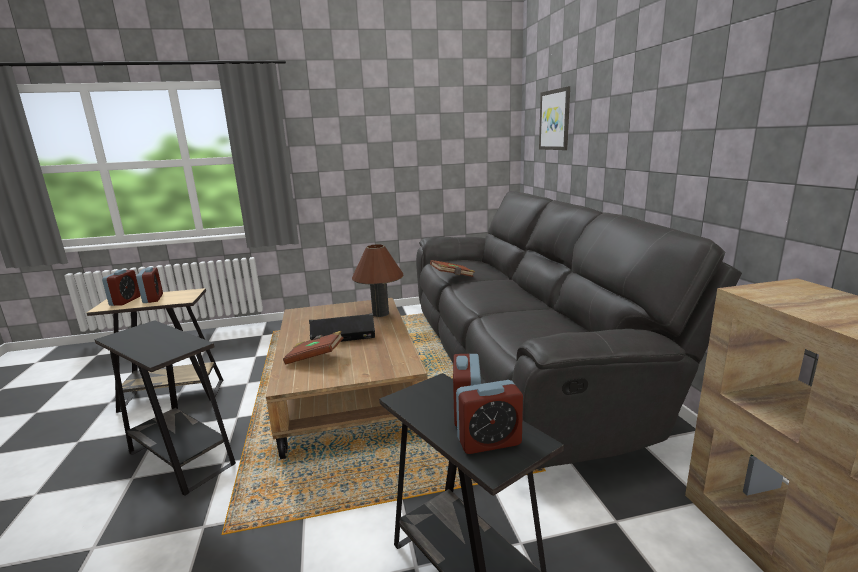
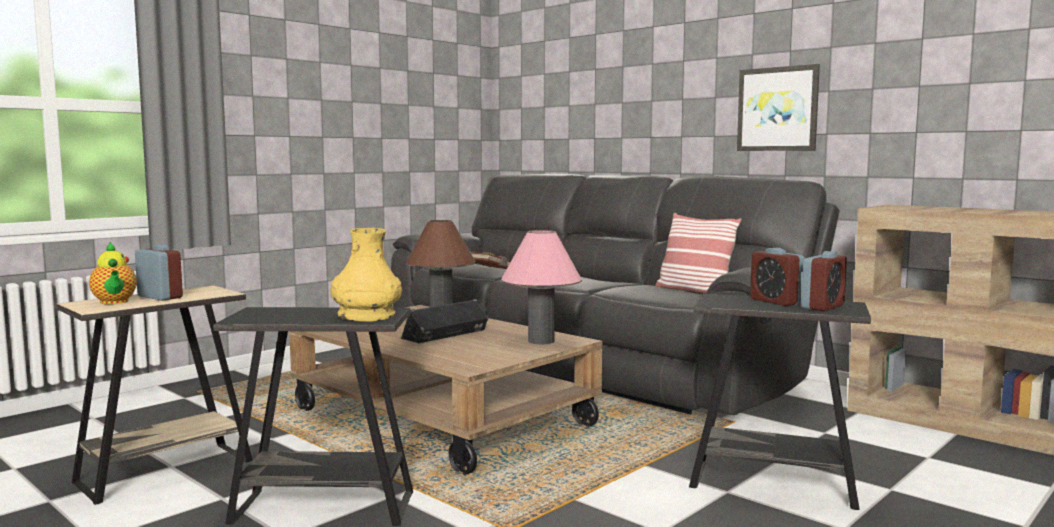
camera: 35 degrees left, 10 degrees down
alarm clock [102,270,140,306] -> teapot [89,242,137,304]
brown book [283,331,344,364] -> none
picture [539,86,570,150] -> picture moved to [737,64,820,151]
none -> yellow vase [330,228,402,322]
none -> pink table lamp [501,230,582,344]
none -> pillow [655,213,741,294]

